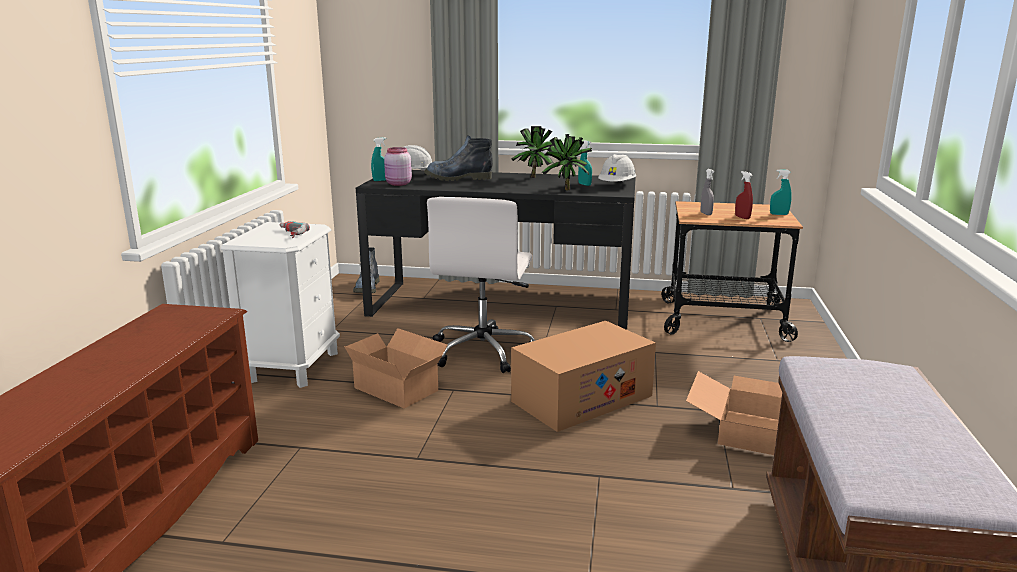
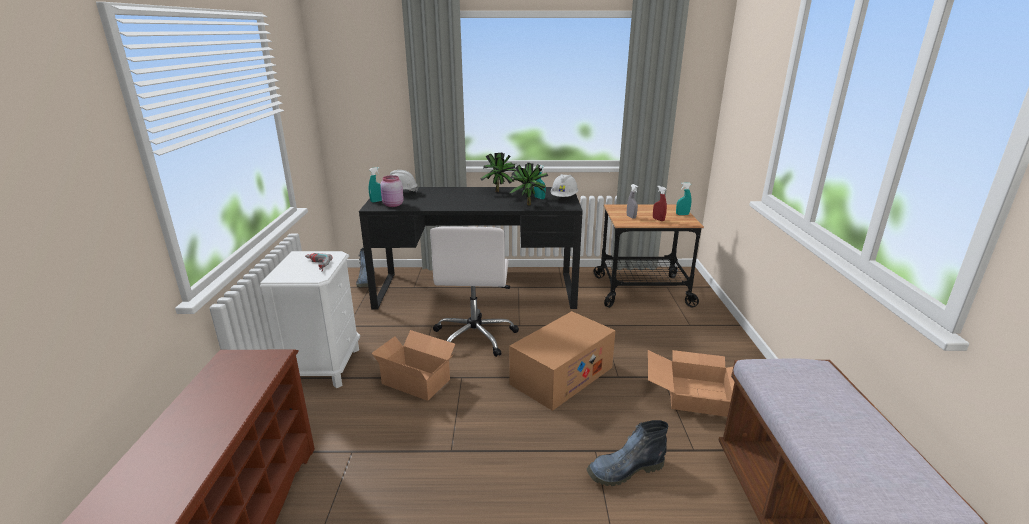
camera: 10 degrees left, 5 degrees up
boot [424,135,493,181] -> boot moved to [587,420,669,486]

